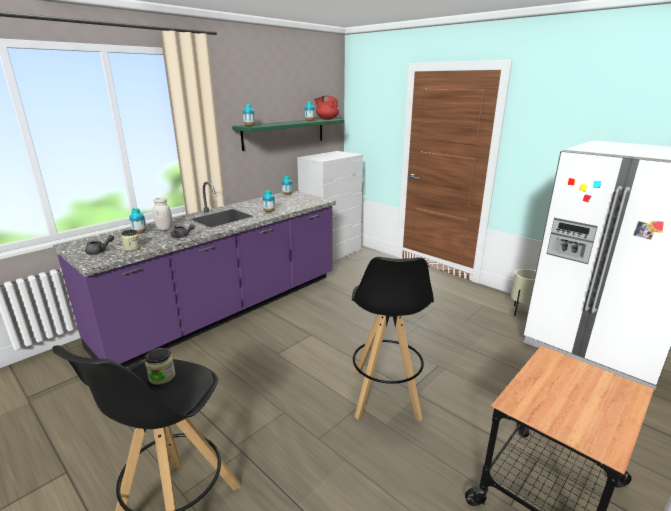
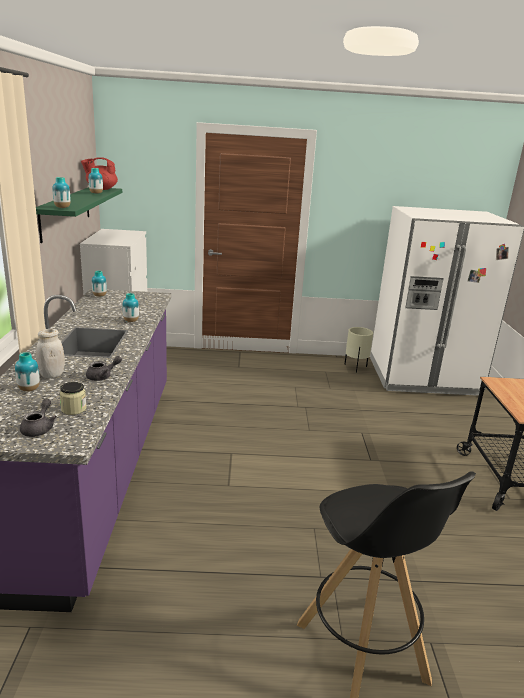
camera: 45 degrees left, 0 degrees up
jar [145,348,175,385] -> none
black stool [352,257,434,422] -> none

